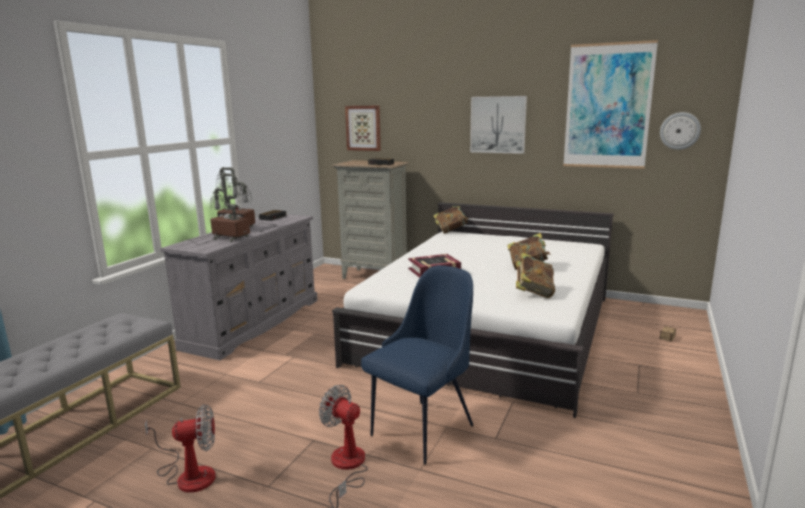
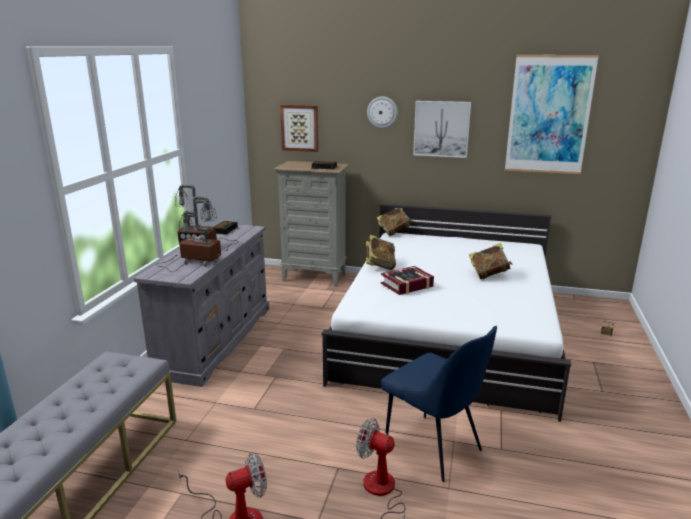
camera: 10 degrees left, 5 degrees up
blue chair [361,265,474,465] -> blue chair turned 105 degrees clockwise [381,326,497,482]
book [516,252,555,298] -> book moved to [366,235,396,270]
wall clock [660,112,701,150] -> wall clock moved to [367,96,398,128]

